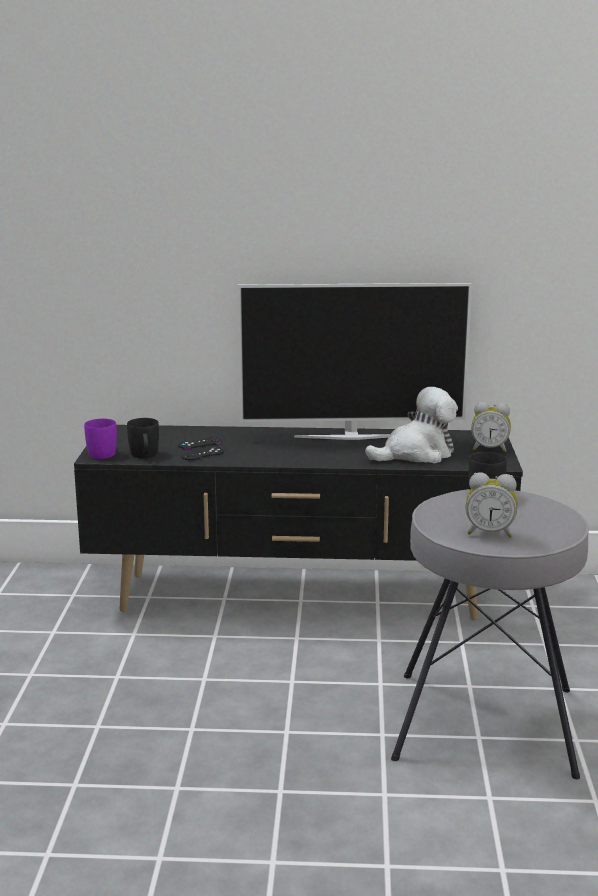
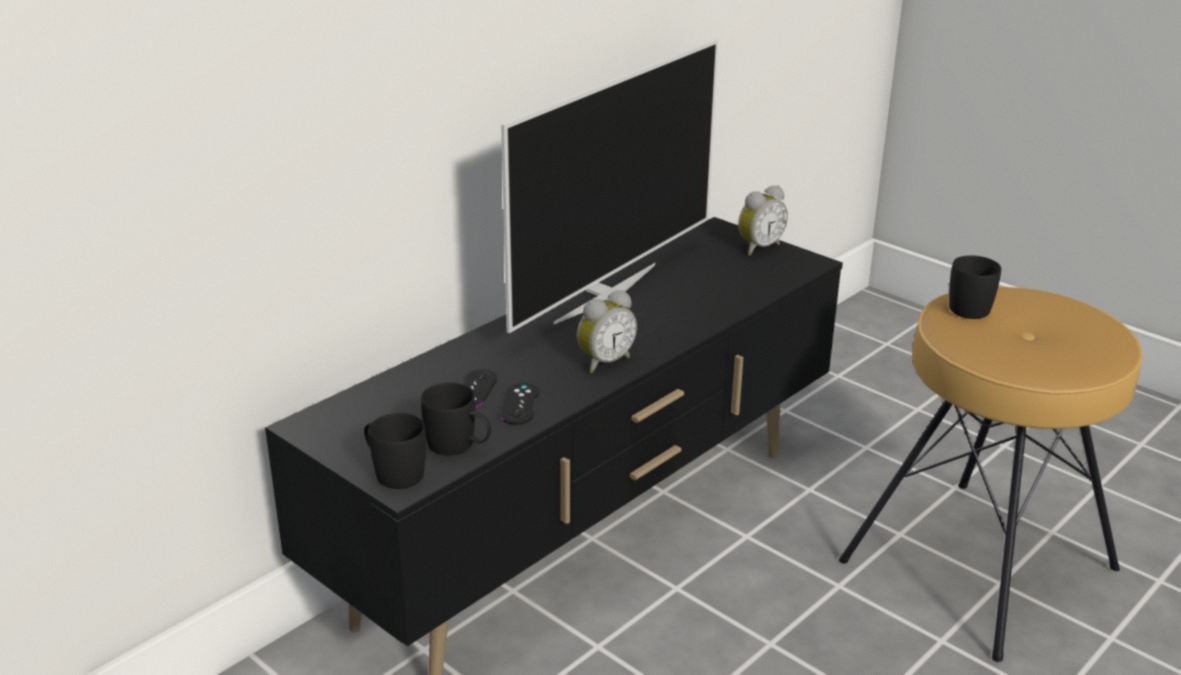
camera: 50 degrees left, 10 degrees up
purple mug [84,419,117,459] -> black mug [364,413,426,489]
plush toy [365,387,458,463] -> none
grey stool [391,489,589,779] -> brown stool [839,287,1143,662]
alarm clock [466,472,517,538] -> alarm clock moved to [577,290,637,373]

